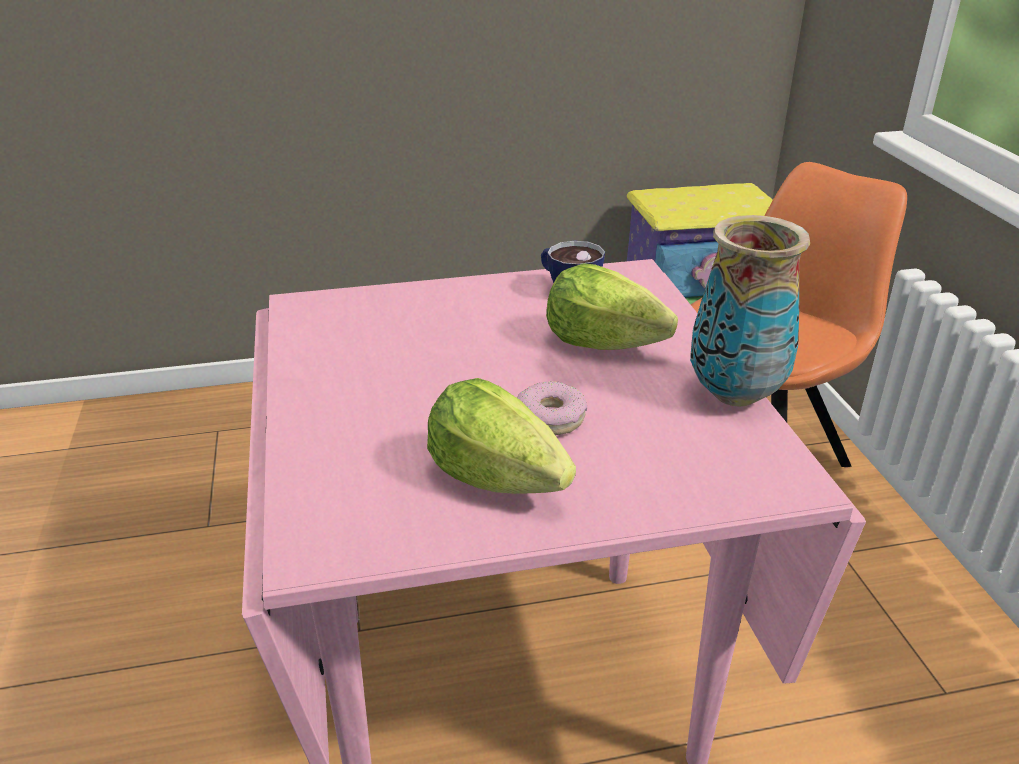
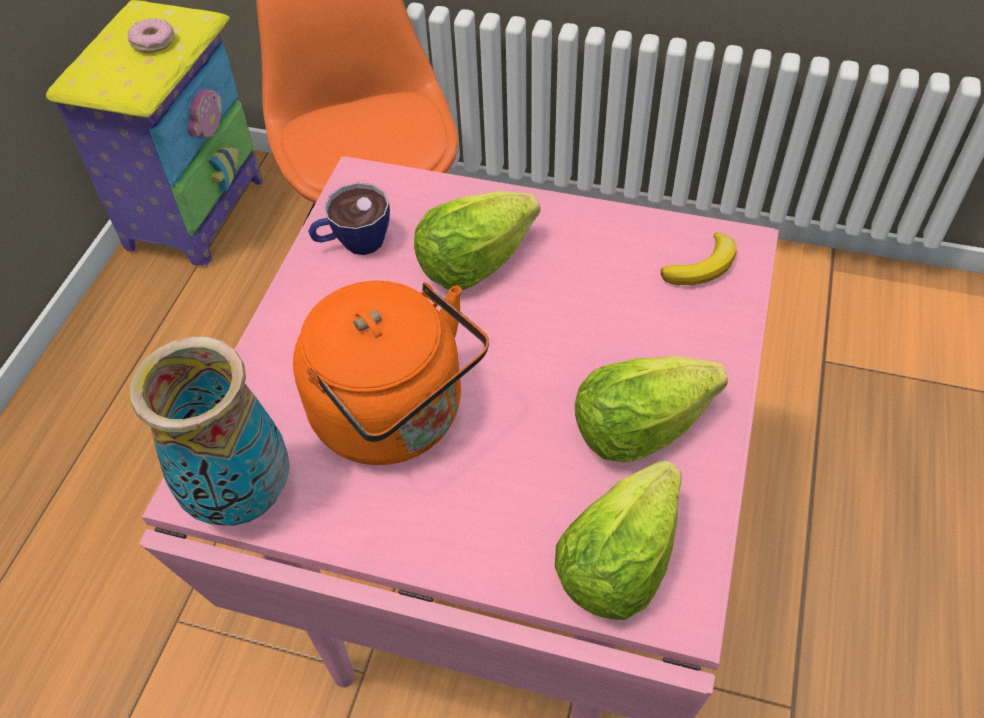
camera: 60 degrees left, 20 degrees up
donut [517,381,587,435] -> donut moved to [128,18,174,53]
vase [690,215,810,407] -> vase moved to [130,337,290,526]
none -> orange kettle [293,281,489,465]
none -> lettuce [555,461,682,620]
none -> banana [661,233,737,285]

